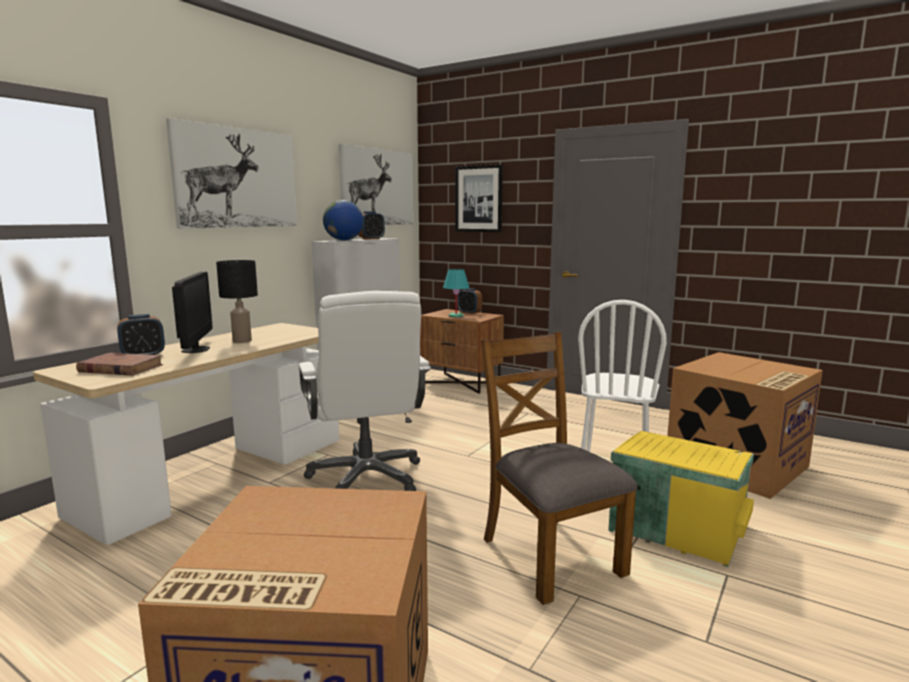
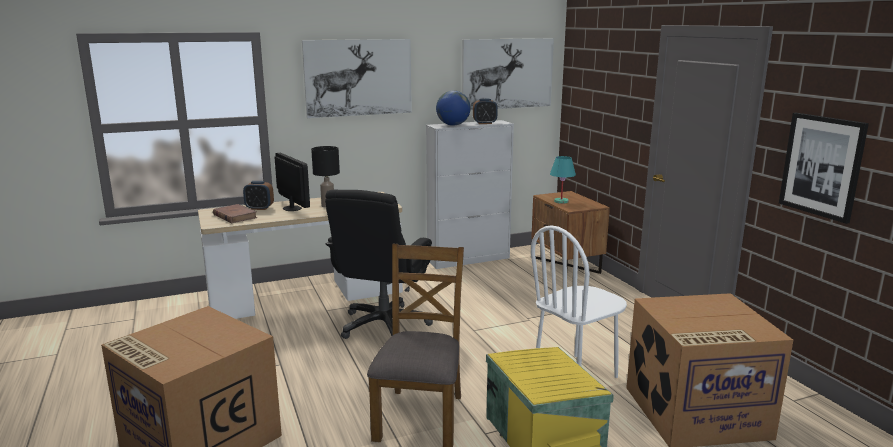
camera: 35 degrees right, 5 degrees up
monitor [172,272,212,353] -> monitor turned 60 degrees counterclockwise [274,153,310,211]
white office chair [299,291,431,491] -> black office chair [325,190,433,339]
picture [455,164,503,232] -> picture moved to [779,113,869,224]
alarm clock [457,288,482,314] -> none

